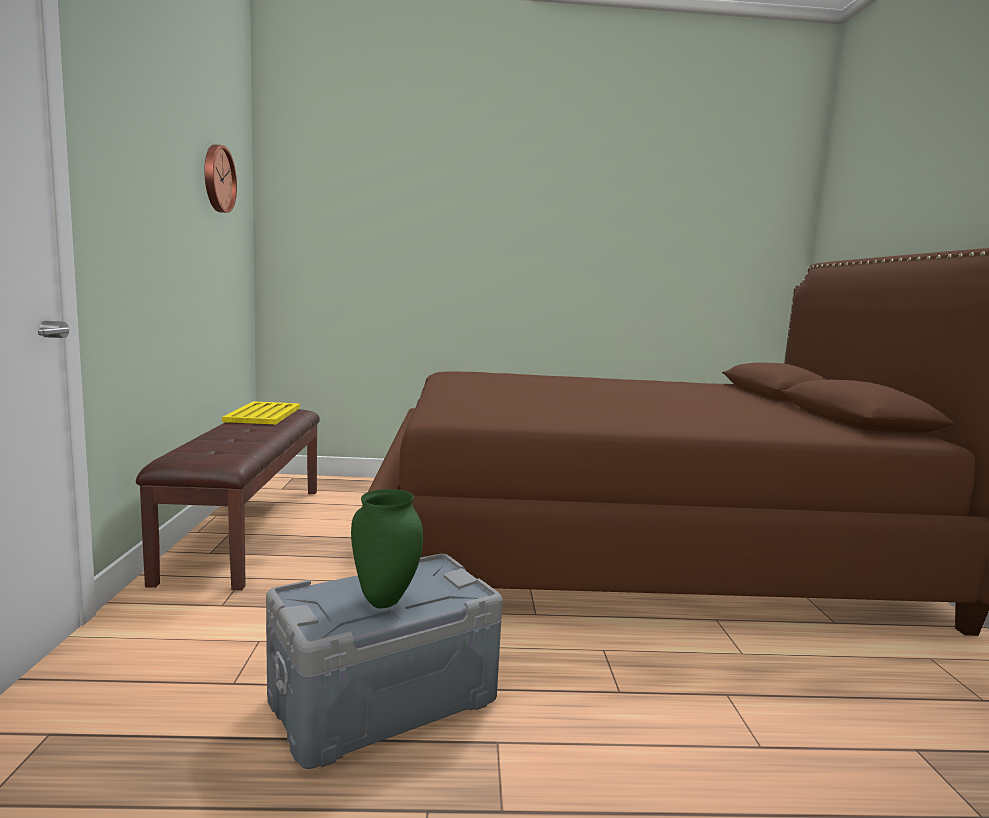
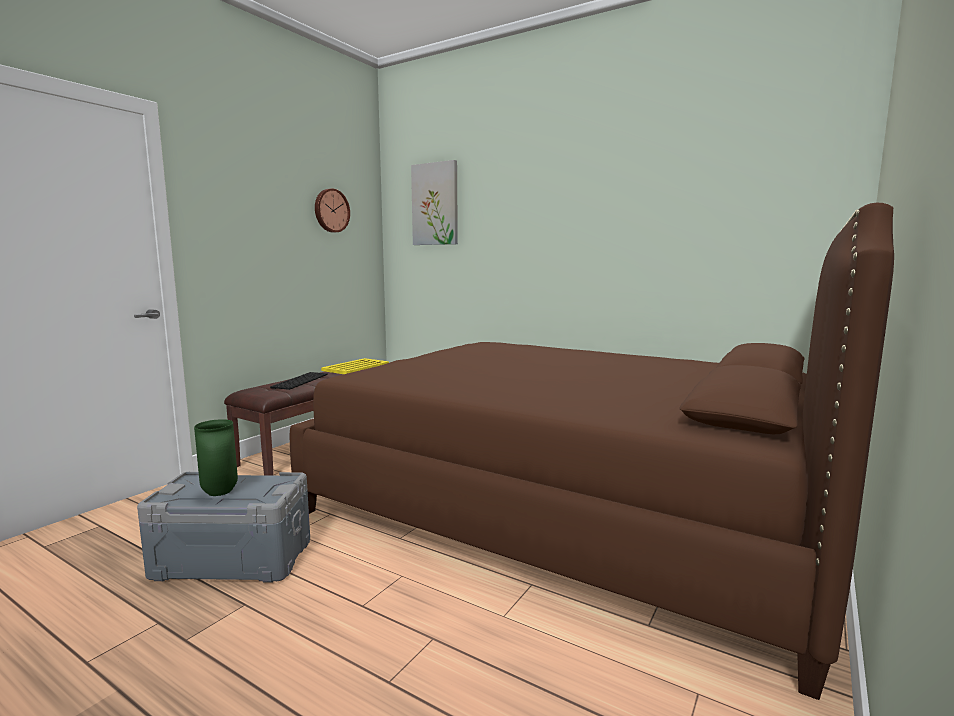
camera: 35 degrees right, 0 degrees up
none -> keyboard [270,372,328,390]
none -> picture [411,160,458,245]

